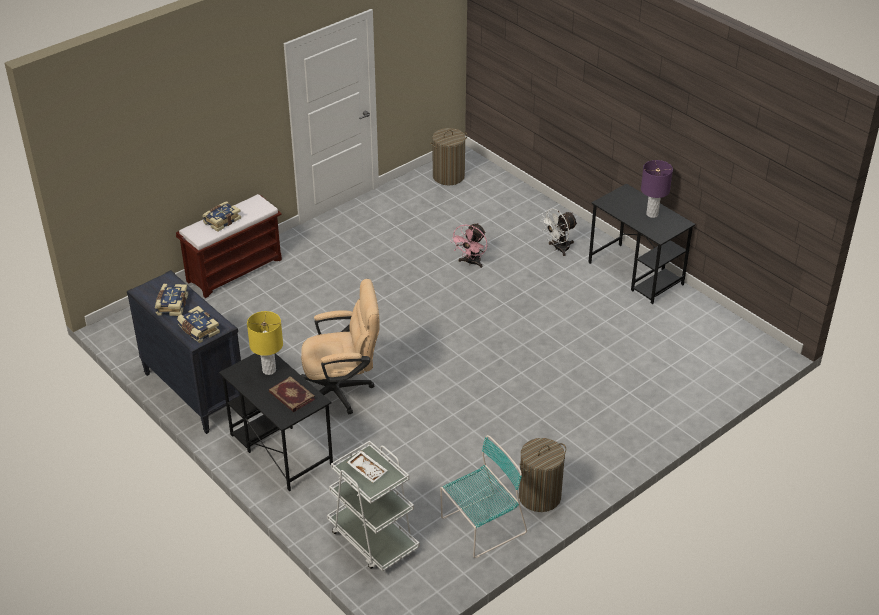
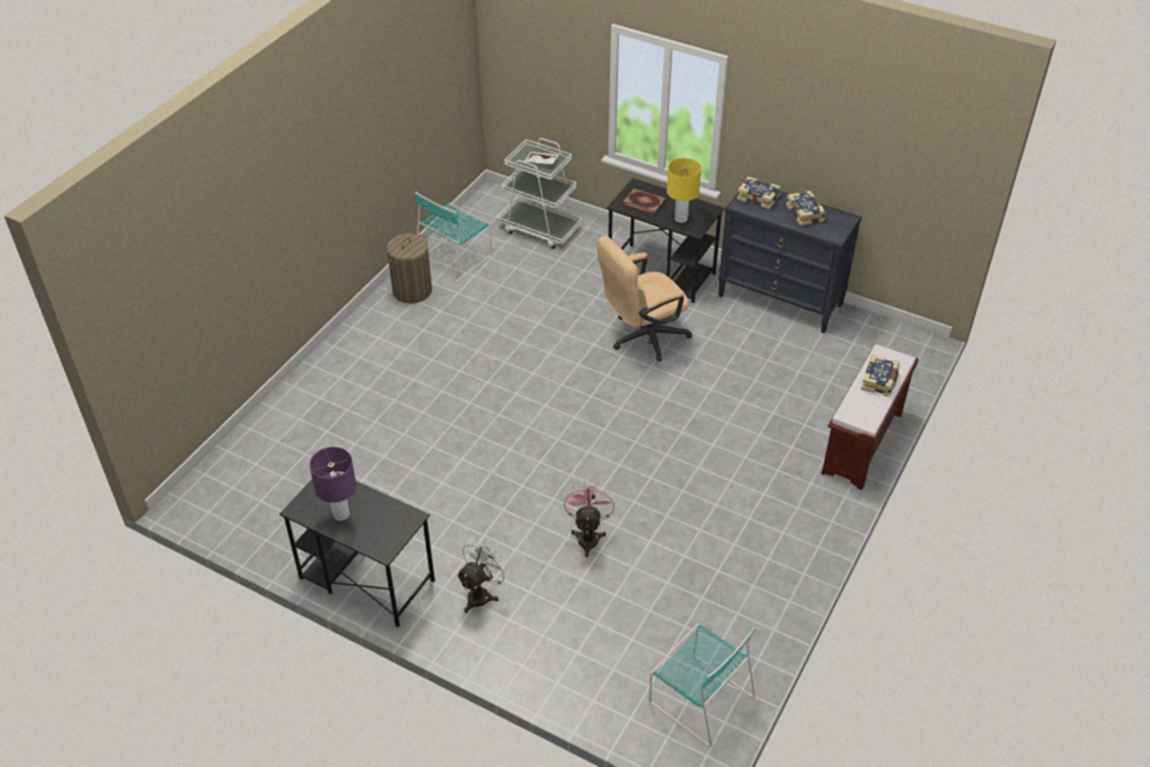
camera: 160 degrees right, 5 degrees up
laundry basket [430,128,467,185] -> turquoise chair [649,623,755,747]

